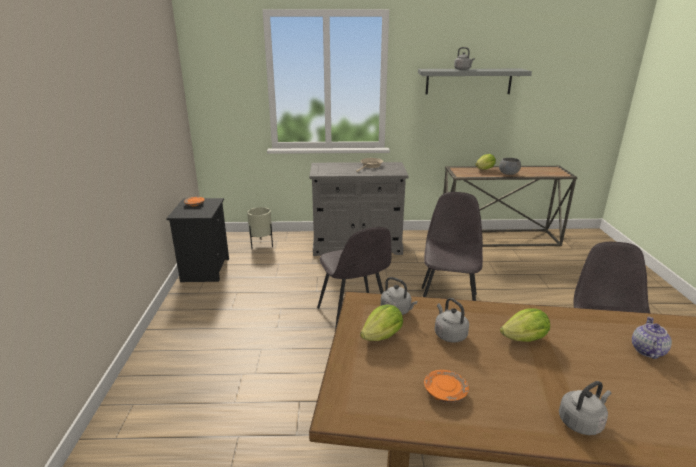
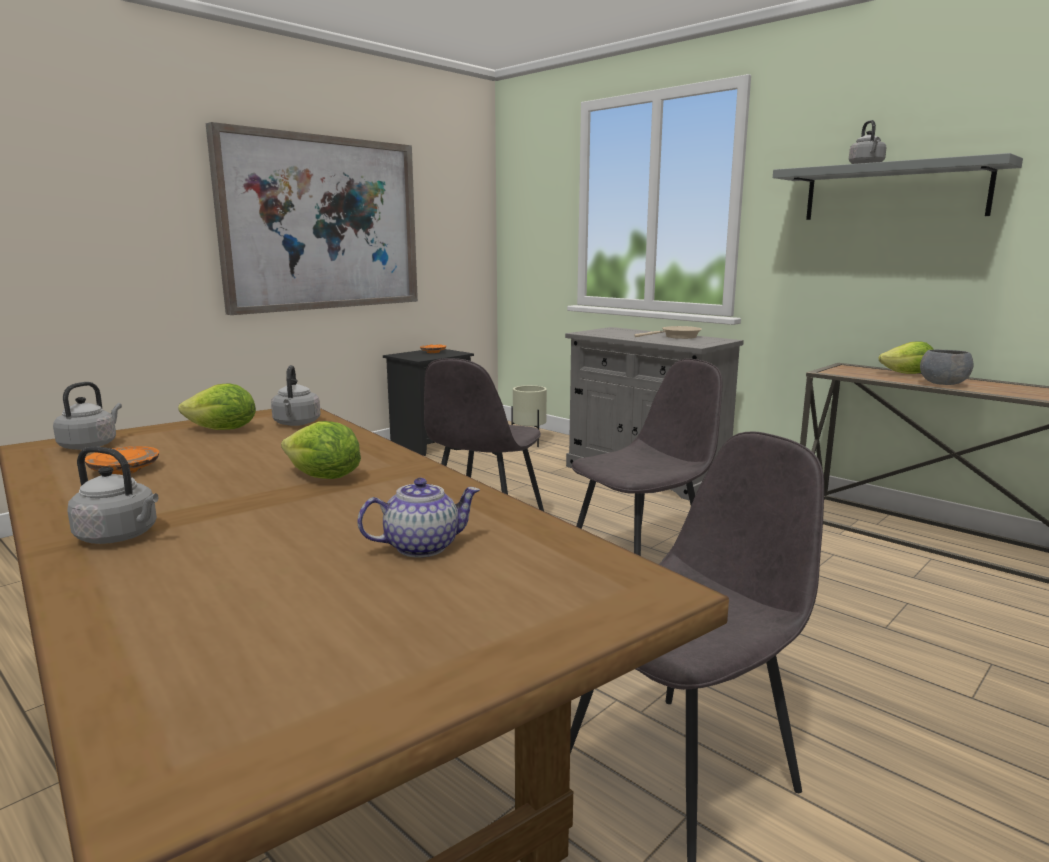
camera: 45 degrees right, 10 degrees down
grey kettle [435,298,469,342] -> grey kettle moved to [53,382,122,450]
none -> picture [206,122,418,315]

